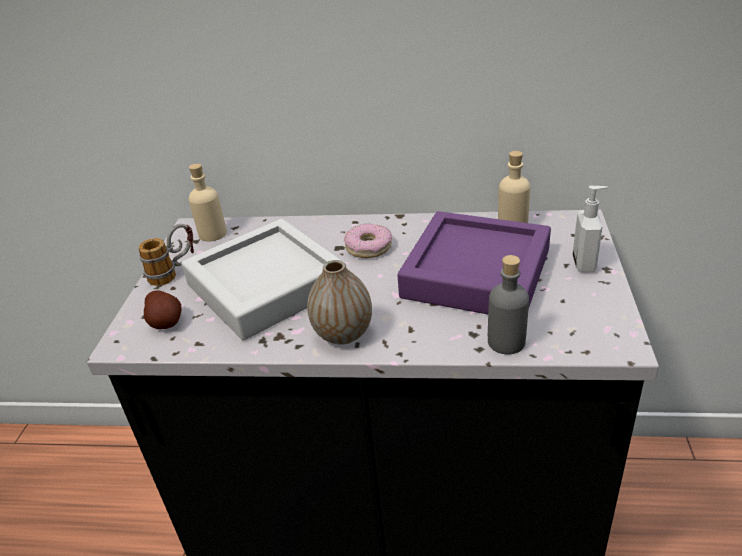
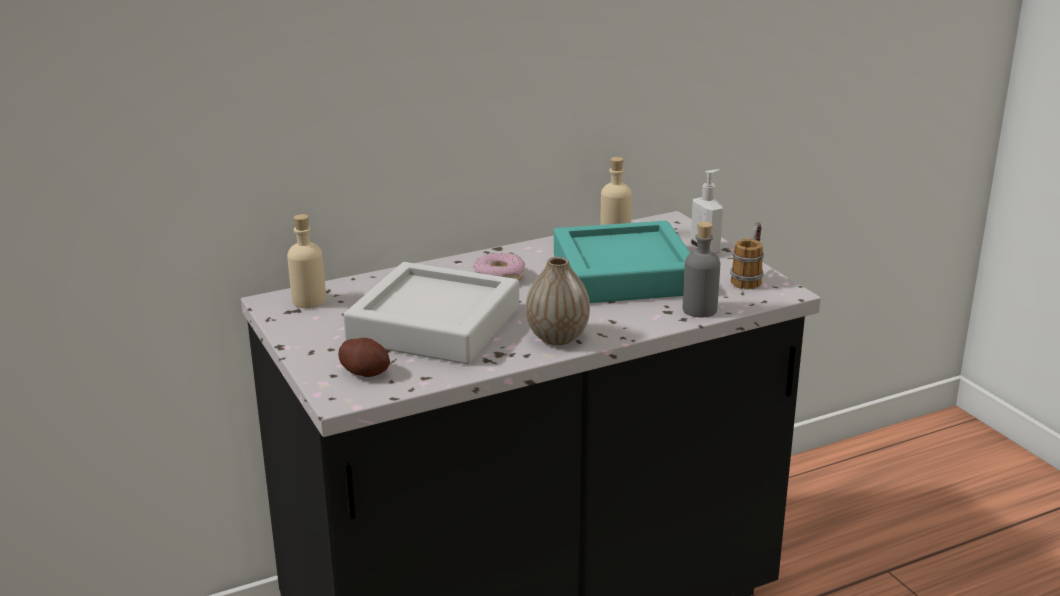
camera: 35 degrees left, 10 degrees down
mug [138,224,194,286] -> mug moved to [730,221,764,289]
purple tray [397,211,551,314] -> turquoise tray [554,221,690,303]

